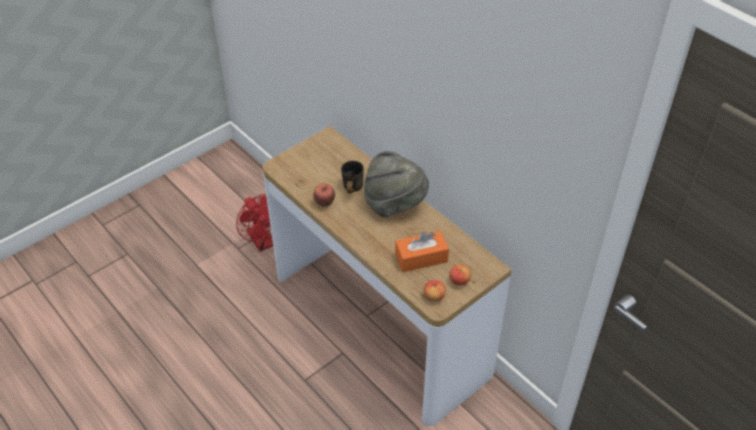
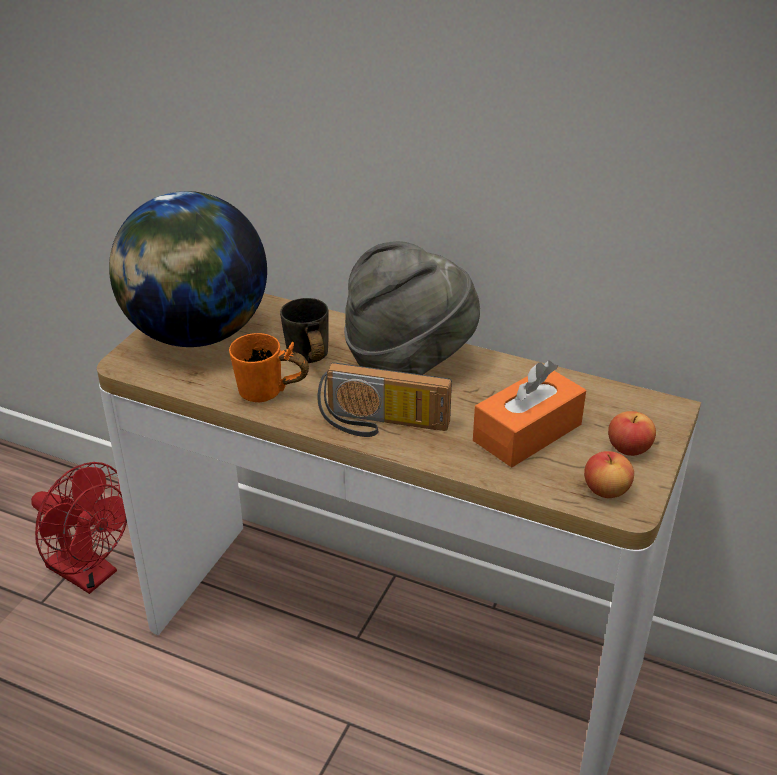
camera: 25 degrees left, 10 degrees down
apple [313,183,335,207] -> orange mug [229,333,309,403]
none -> globe [109,191,267,347]
none -> radio [318,362,452,437]

